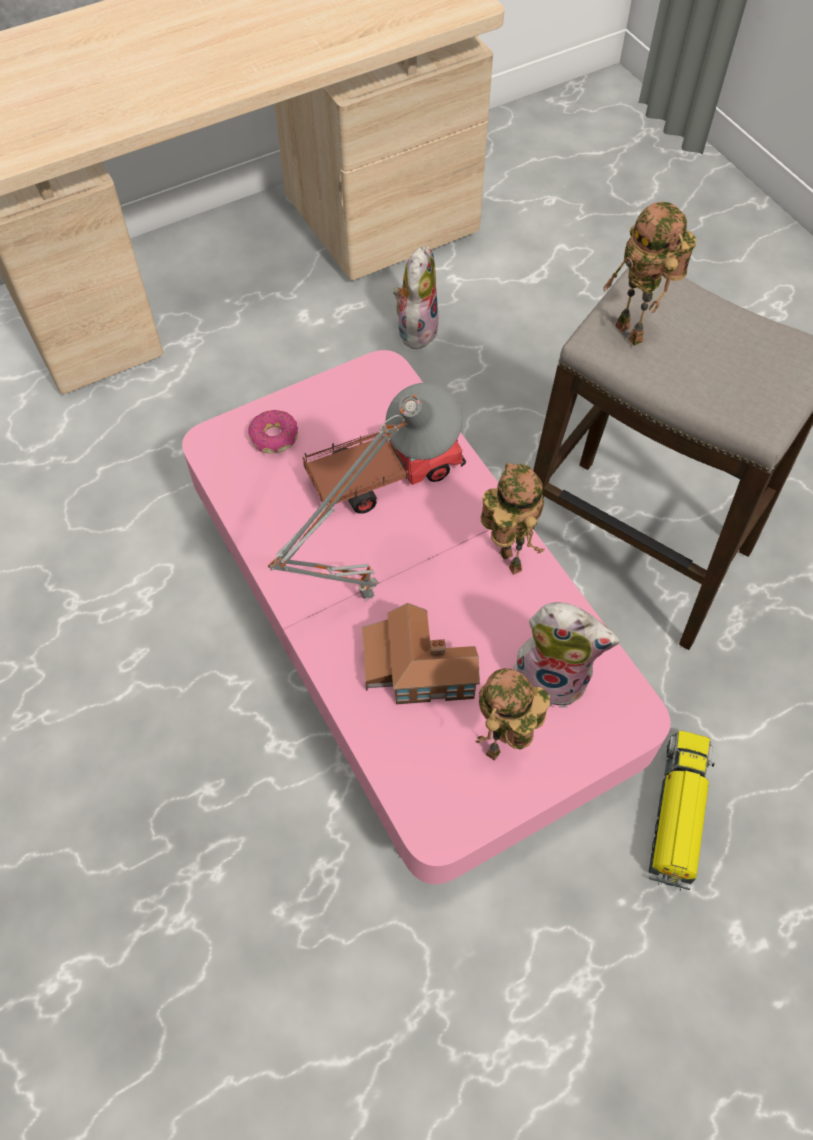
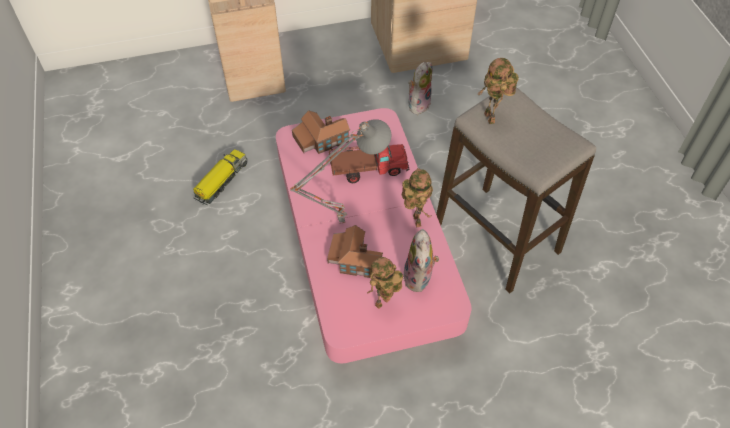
camera: 15 degrees right, 5 degrees down
donut [248,410,298,453] -> toy house [292,110,350,154]
plush toy [513,602,619,708] -> plush toy turned 60 degrees clockwise [403,229,439,292]
toy truck [648,731,714,890] -> toy truck moved to [193,149,247,206]

